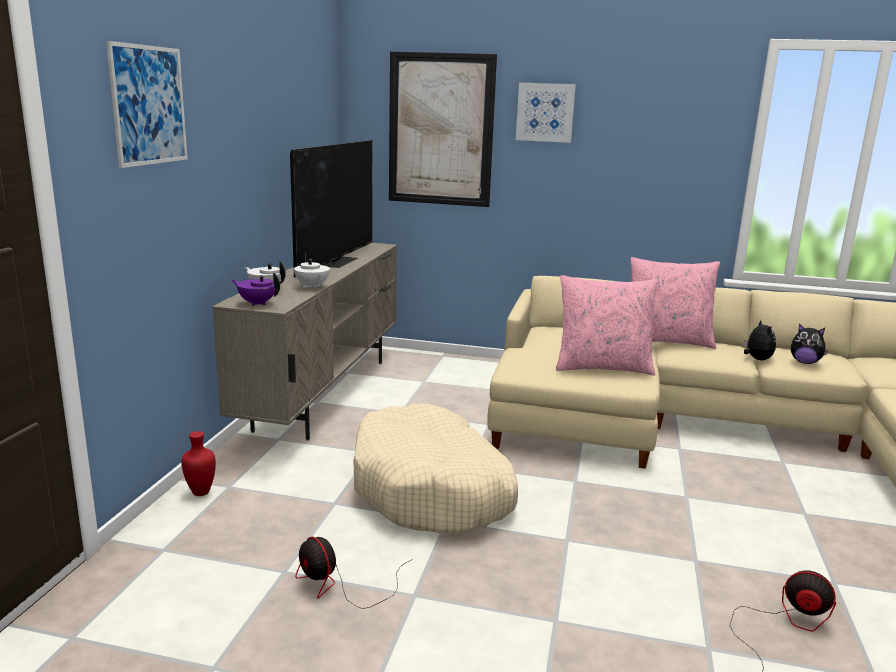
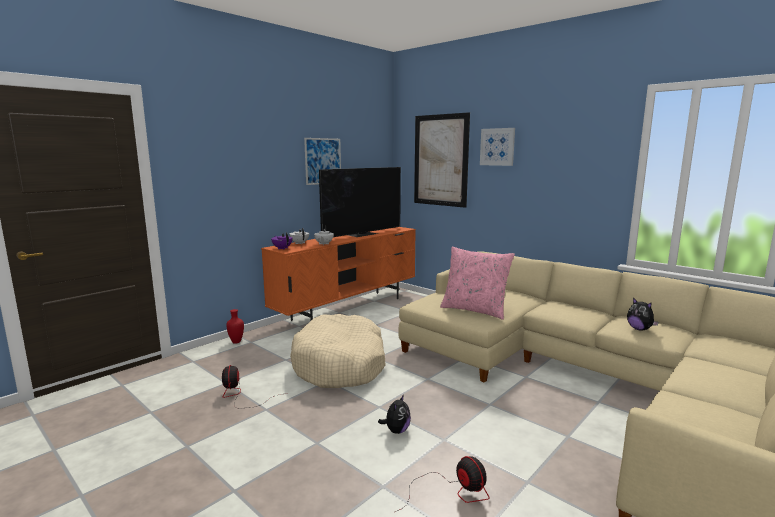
camera: 30 degrees right, 5 degrees down
picture [106,41,188,168] -> picture moved to [304,138,341,185]
beige tv stand [212,243,397,440] -> orange tv stand [261,227,416,321]
pink pillow [630,257,720,349] -> none
plush toy [744,320,776,360] -> plush toy moved to [378,394,411,434]

